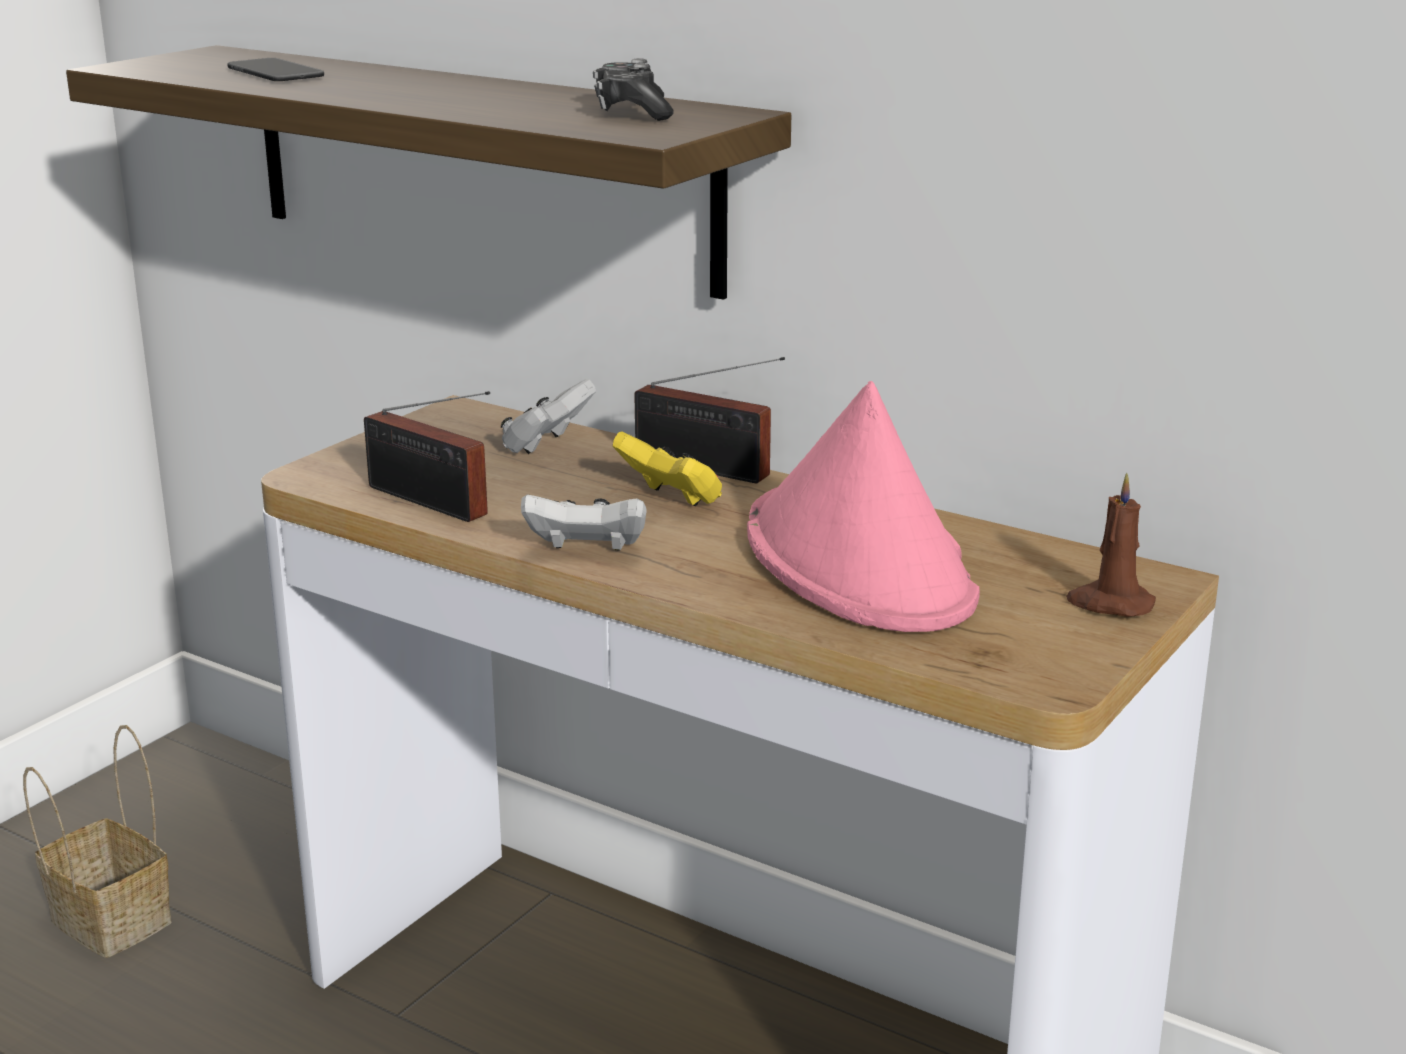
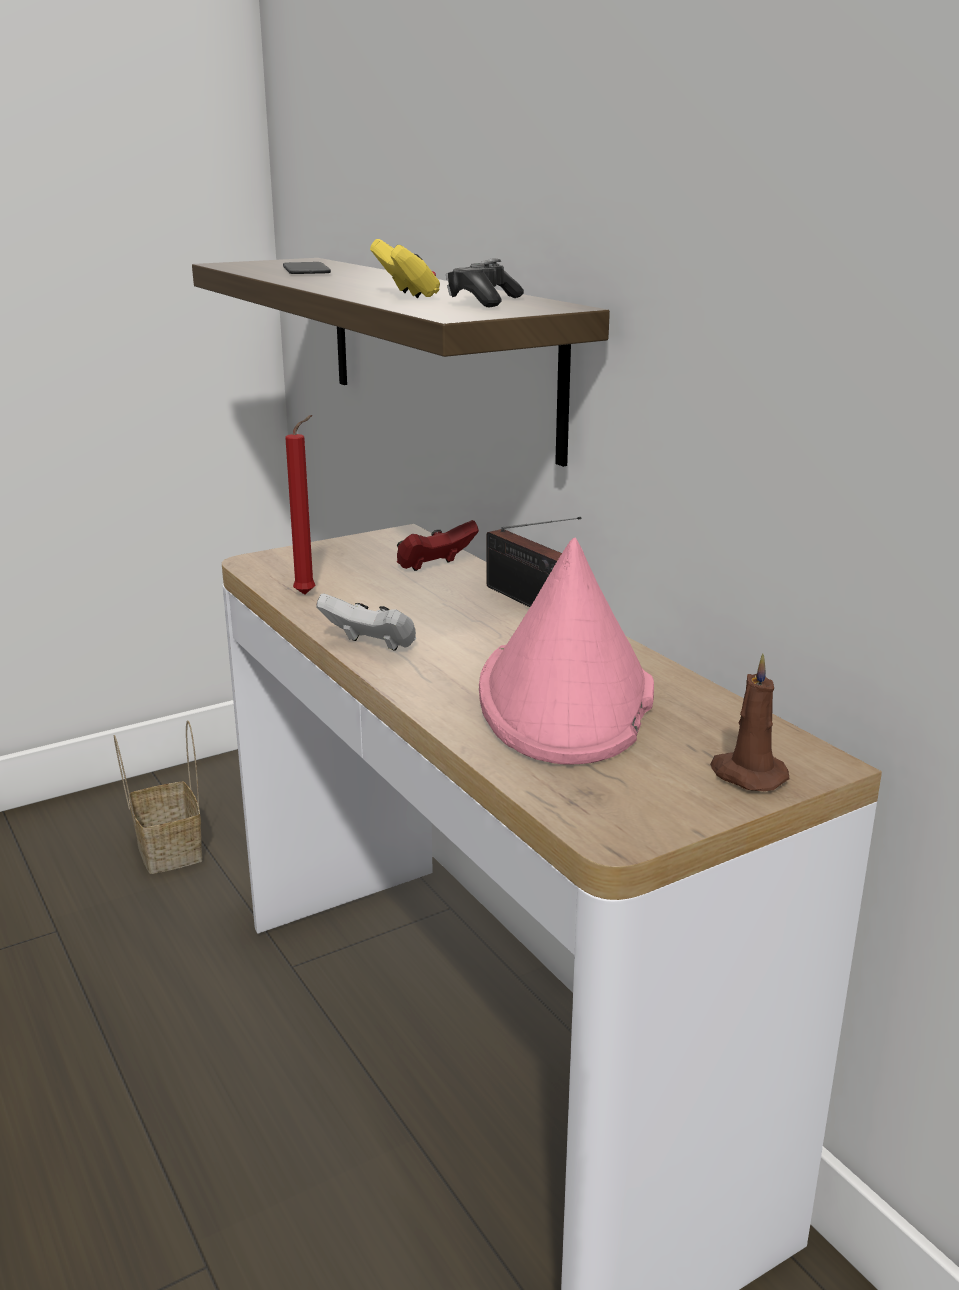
camera: 25 degrees right, 0 degrees up
radio [364,391,490,522] -> red candle [285,415,315,595]
white game controller [501,379,596,454] -> red game controller [397,520,479,571]
yellow game controller [613,432,722,506] -> yellow game controller moved to [370,239,440,298]

